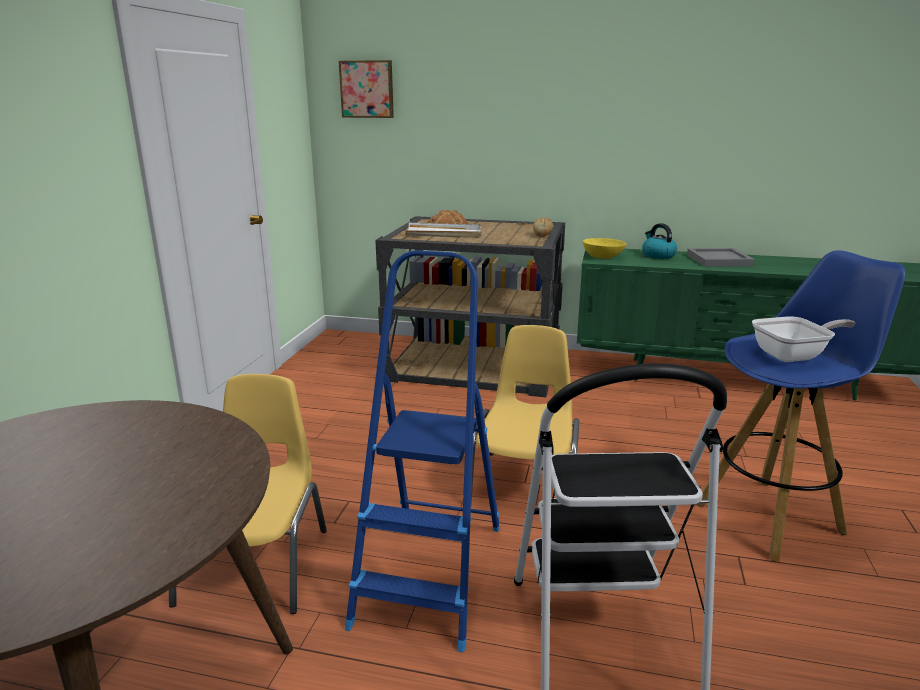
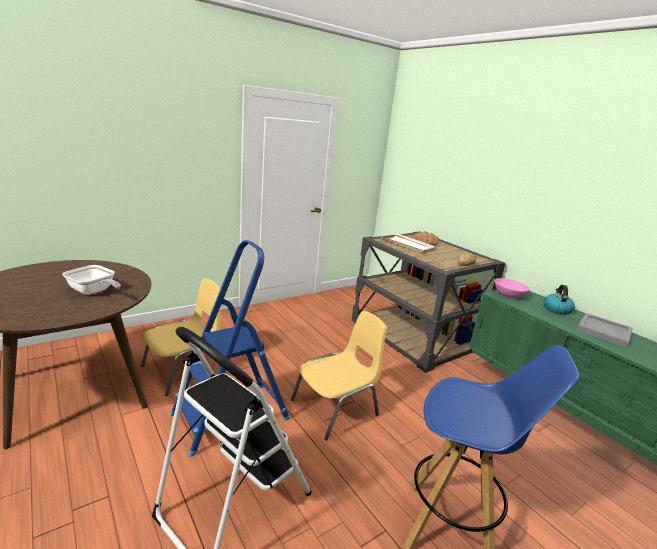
camera: 40 degrees right, 0 degrees up
picture [339,60,394,118] -> none
yellow bowl [583,238,626,259] -> pink bowl [495,278,530,298]
frying pan [752,316,855,362] -> frying pan moved to [62,265,121,295]

